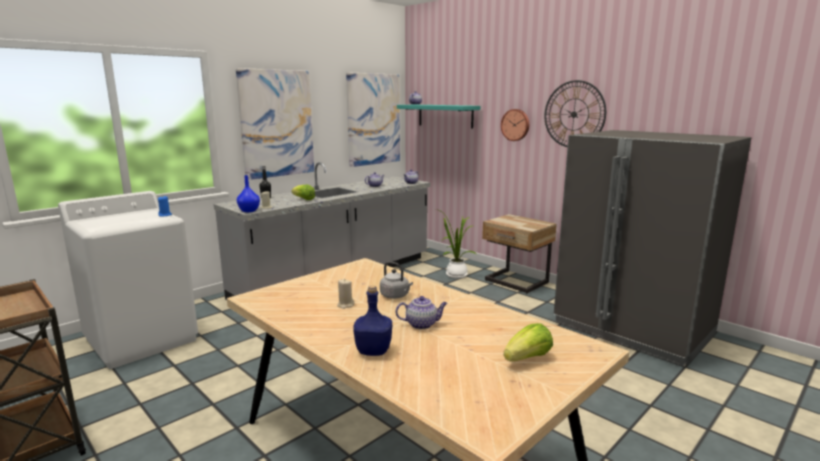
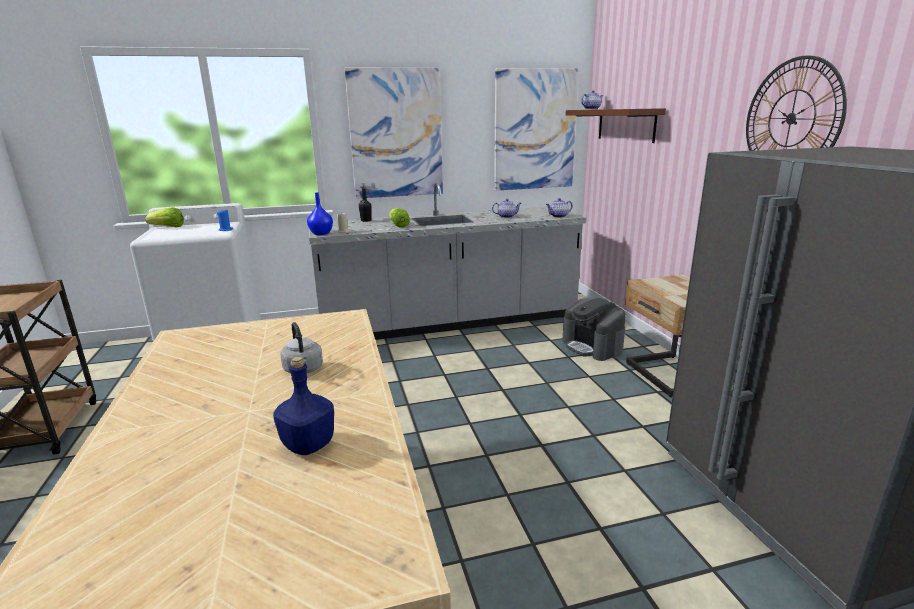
camera: 30 degrees right, 5 degrees up
beige candle [337,279,354,309] -> none
blue bottle [353,286,392,356] -> blue bottle moved to [273,357,334,455]
teapot [396,296,448,329] -> none
turquoise shelf [397,105,480,129] -> brown shelf [566,108,666,143]
potted plant [436,209,477,278] -> coffee machine [562,298,626,361]
wall clock [501,109,529,141] -> none
lettuce [504,323,553,362] -> lettuce moved to [145,207,184,227]

